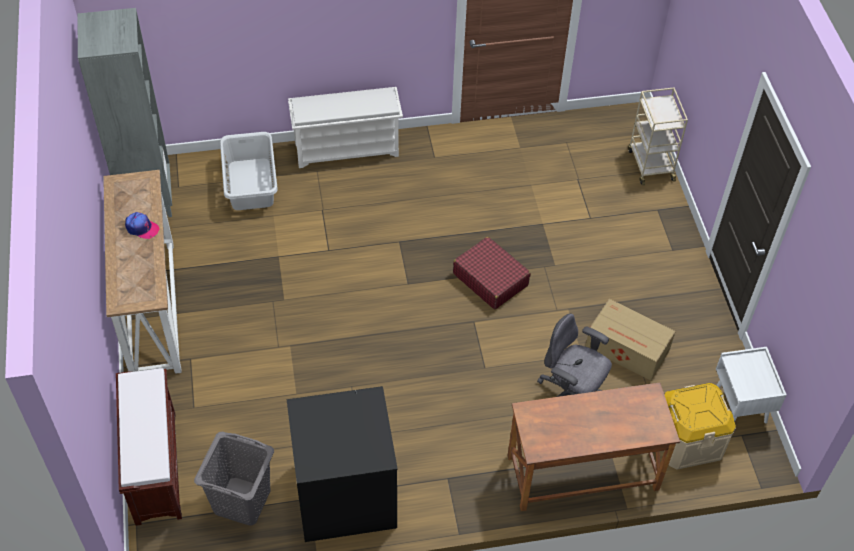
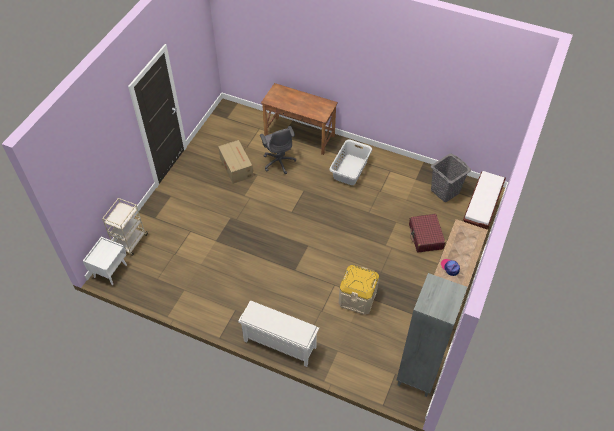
camera: 145 degrees left, 0 degrees up
grey laundry basket [220,132,278,210] -> grey laundry basket moved to [329,139,372,185]
black washing machine [287,386,398,542] -> none
red suitcase [453,237,531,309] -> red suitcase moved to [409,214,445,252]
beige storage box [664,383,736,470] -> beige storage box moved to [339,265,379,315]
white nightstand [716,347,787,423] -> white nightstand moved to [83,237,127,285]

